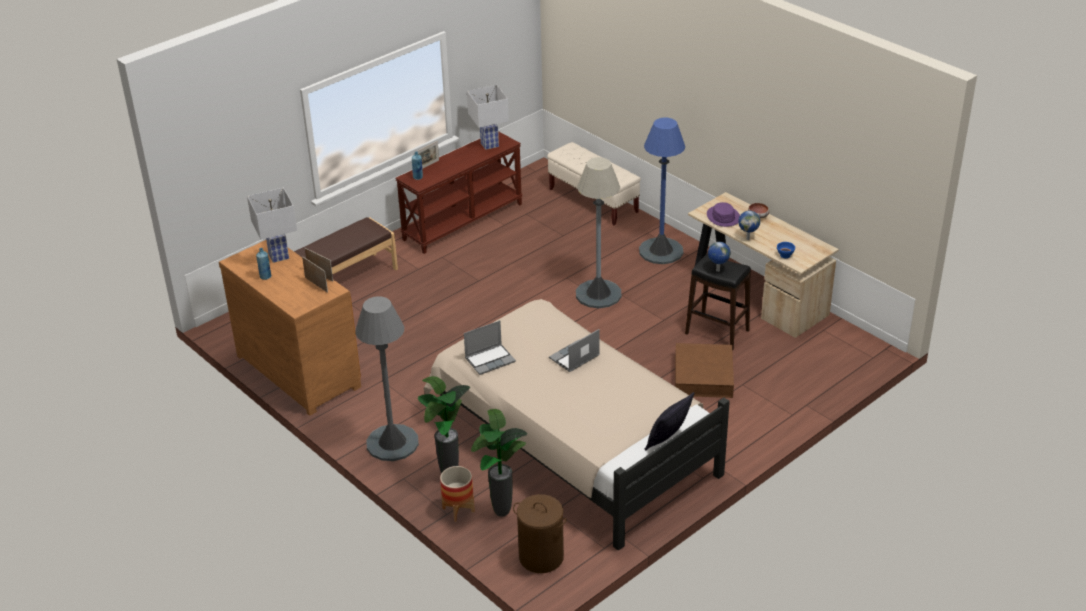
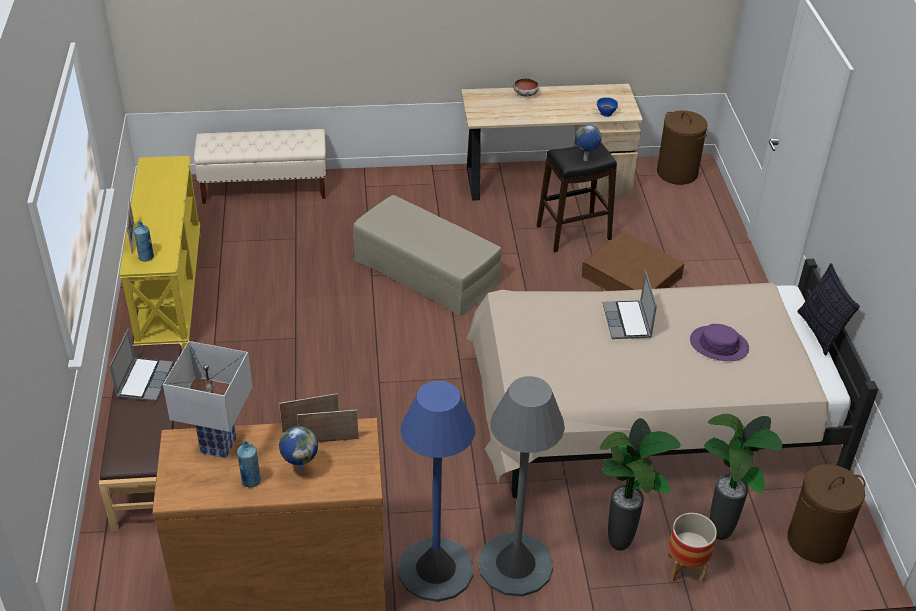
camera: 55 degrees left, 5 degrees up
brown console table [396,131,523,254] -> yellow console table [119,156,201,349]
laptop [464,320,516,375] -> laptop moved to [109,328,173,401]
white table lamp [467,85,509,150] -> none
grey floor lamp [576,157,621,308] -> beige ottoman [353,195,501,316]
blue floor lamp [639,118,685,264] -> blue floor lamp moved to [399,381,475,602]
purple hat [707,202,740,227] -> purple hat moved to [690,324,749,361]
globe [738,211,760,240] -> globe moved to [279,426,318,473]
none -> brown laundry basket [657,110,708,185]

